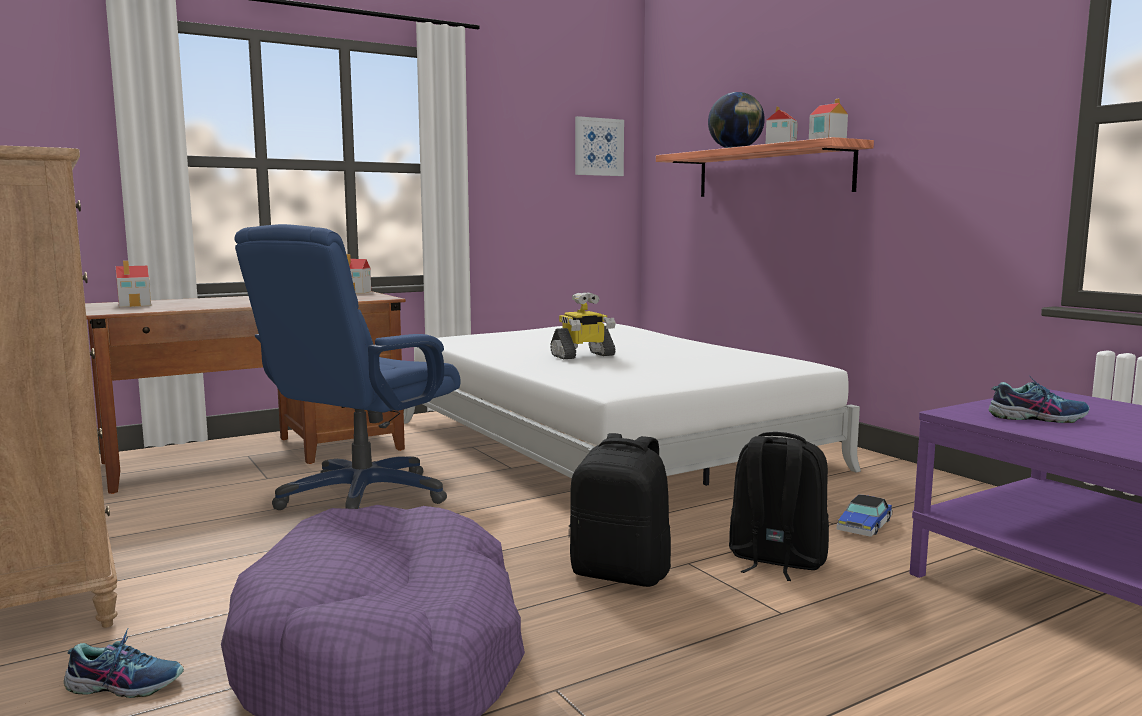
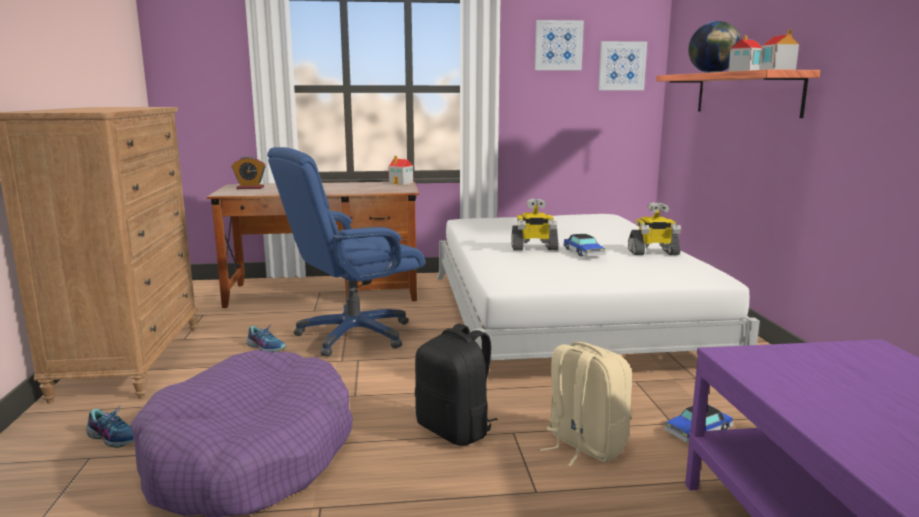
camera: 25 degrees right, 5 degrees up
toy house [116,260,151,307] -> alarm clock [232,156,266,189]
black backpack [729,432,829,581] -> beige backpack [540,342,632,467]
shoe [989,376,1090,423] -> shoe moved to [246,324,286,352]
none -> picture [535,20,584,70]
none -> toy car [563,234,606,256]
none -> toy robot [628,202,681,255]

